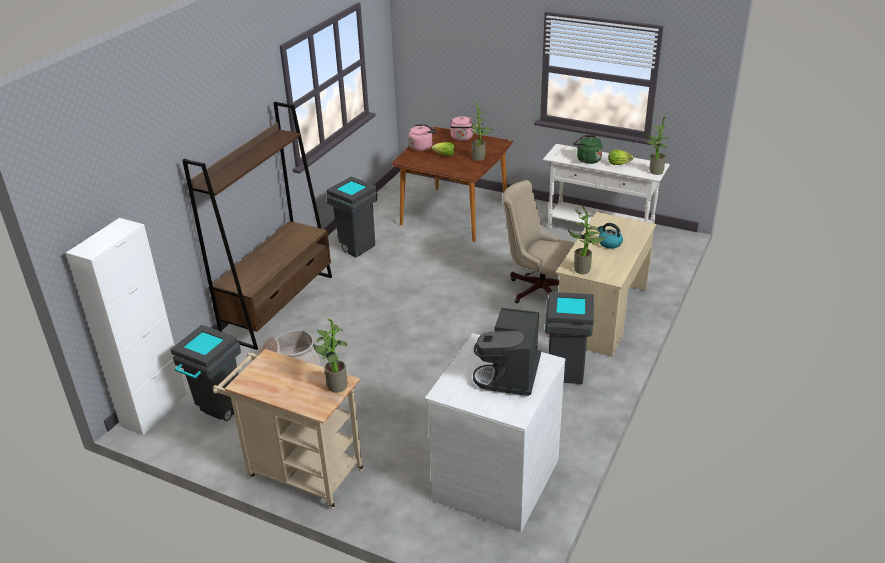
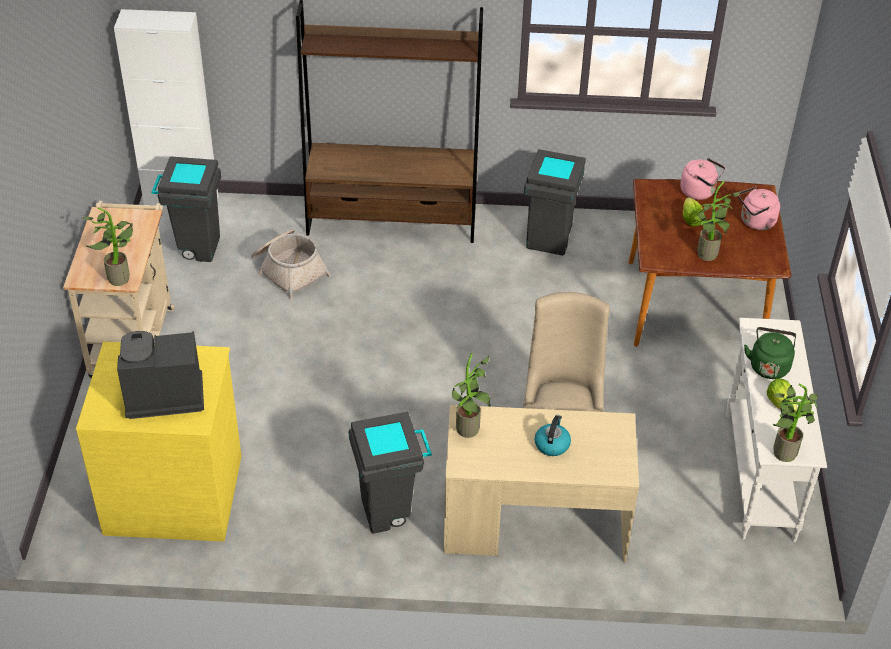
camera: 65 degrees right, 10 degrees up
white dresser [425,333,566,533] -> yellow dresser [76,341,241,542]

